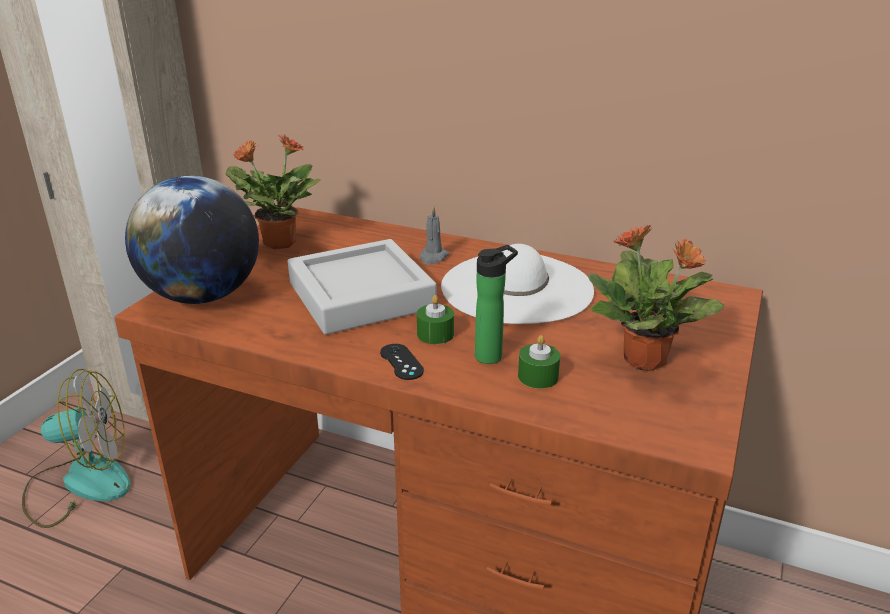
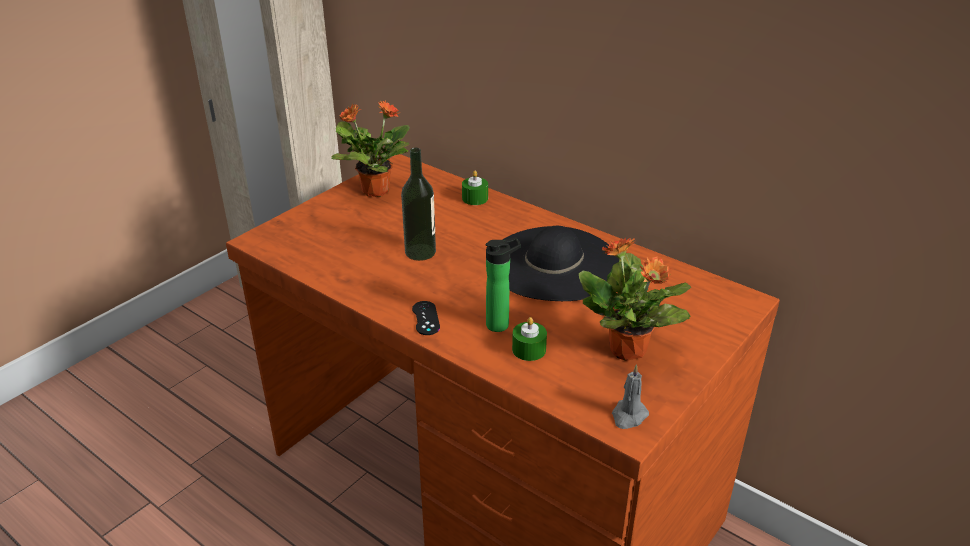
camera: 15 degrees right, 5 degrees up
fan [22,369,131,528] -> none
globe [125,176,259,304] -> none
grey tray [288,239,437,335] -> bottle [401,148,436,261]
green candle [417,295,454,344] -> green candle moved to [462,171,488,205]
grey candle [419,205,449,265] -> grey candle moved to [612,364,649,429]
white hat [441,244,594,324] -> black hat [503,226,619,301]

